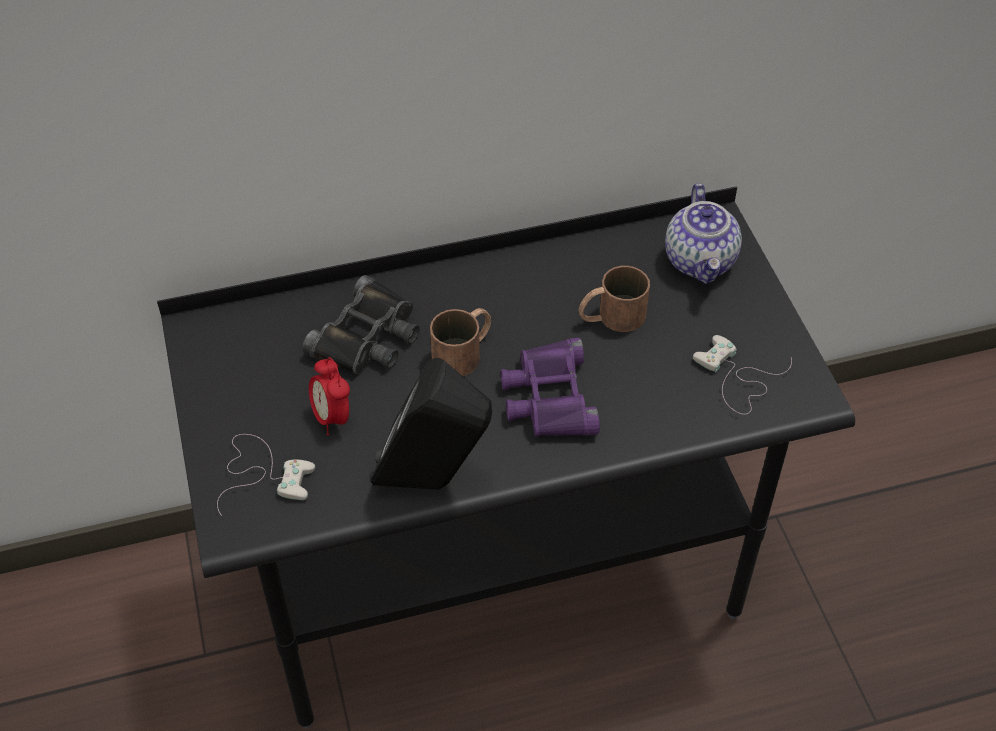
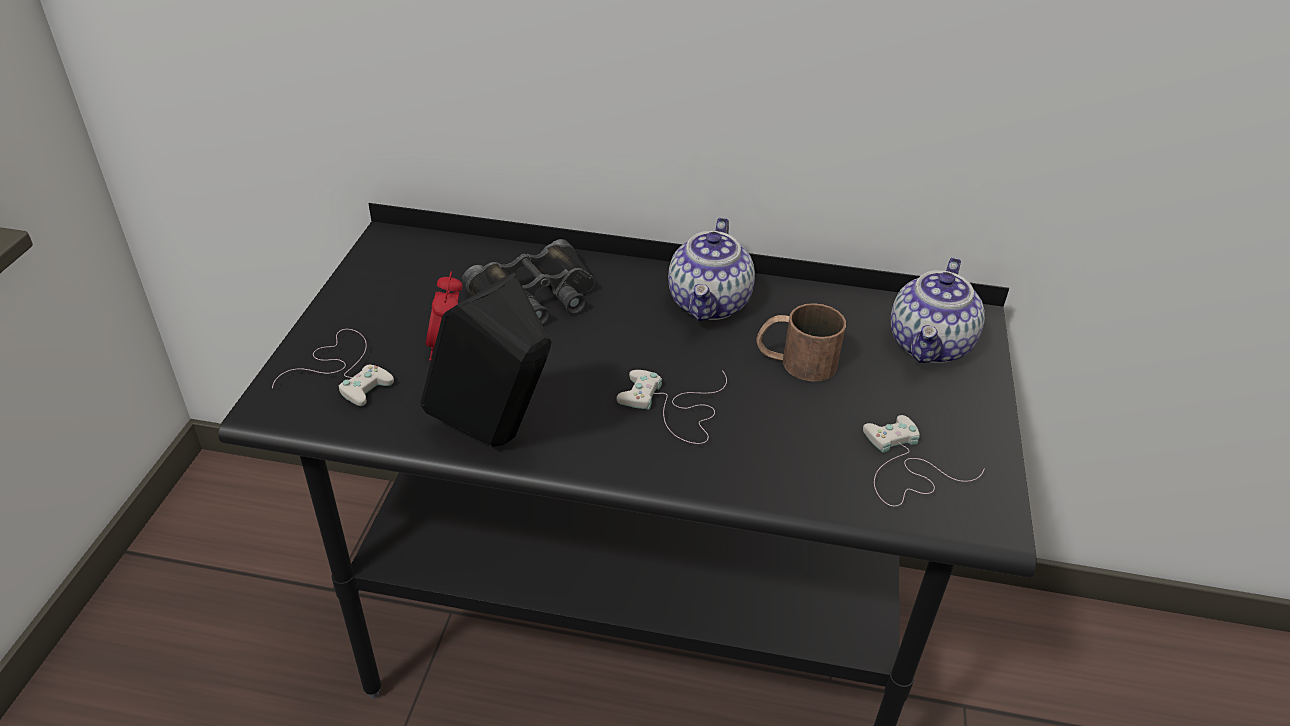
camera: 25 degrees right, 10 degrees down
brown mug [430,308,491,376] -> none
purple binoculars [501,338,600,437] -> white game controller [616,370,727,444]
none -> teapot [668,217,755,321]

